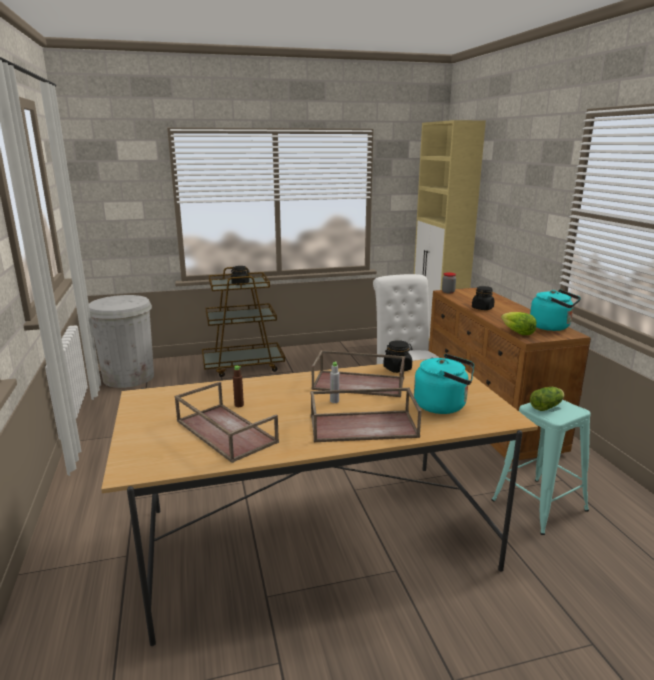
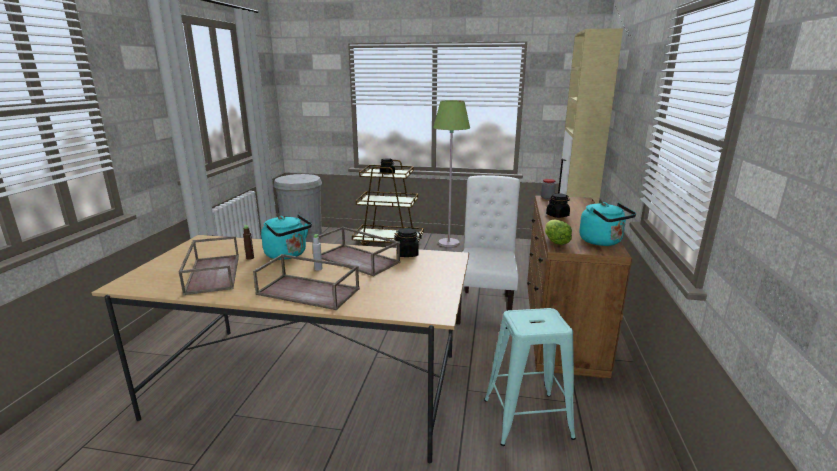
camera: 25 degrees right, 0 degrees up
turquoise kettle [414,354,474,414] -> turquoise kettle moved to [261,214,312,260]
lettuce [530,387,564,411] -> none
none -> green floor lamp [433,100,470,247]

